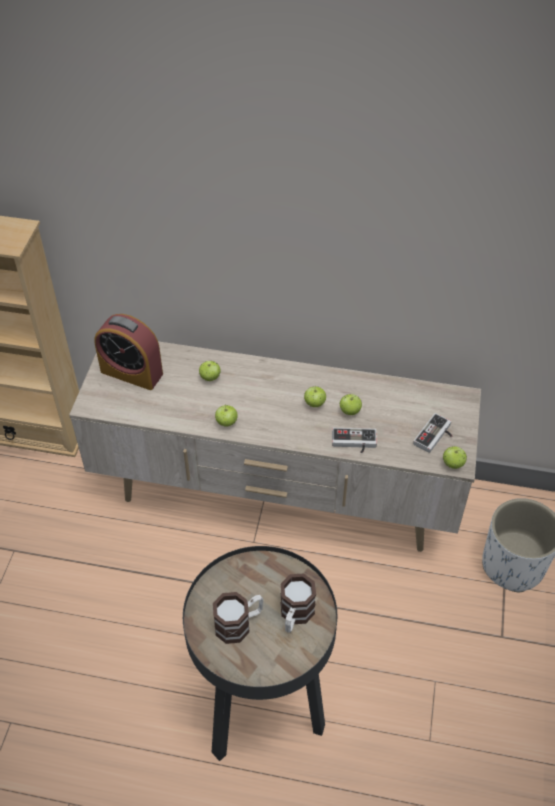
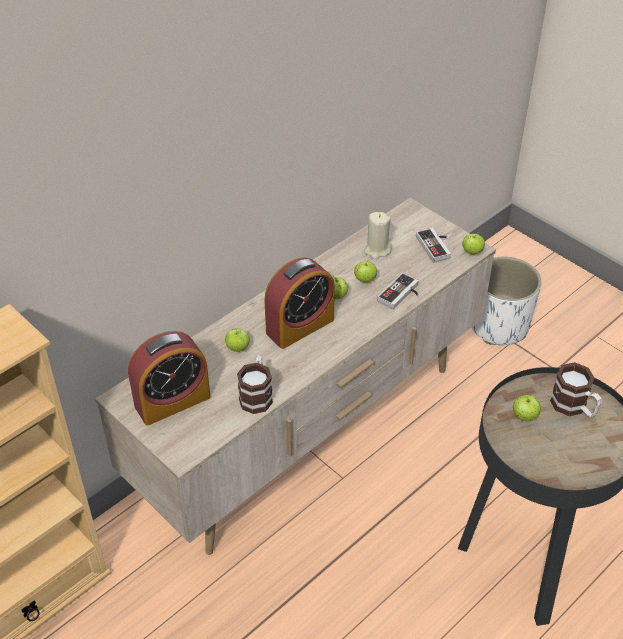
camera: 55 degrees left, 5 degrees down
mug [213,592,263,644] -> mug moved to [237,355,273,414]
apple [215,405,238,426] -> apple moved to [513,395,541,421]
none -> alarm clock [264,257,335,349]
none -> beige candle [364,212,392,259]

